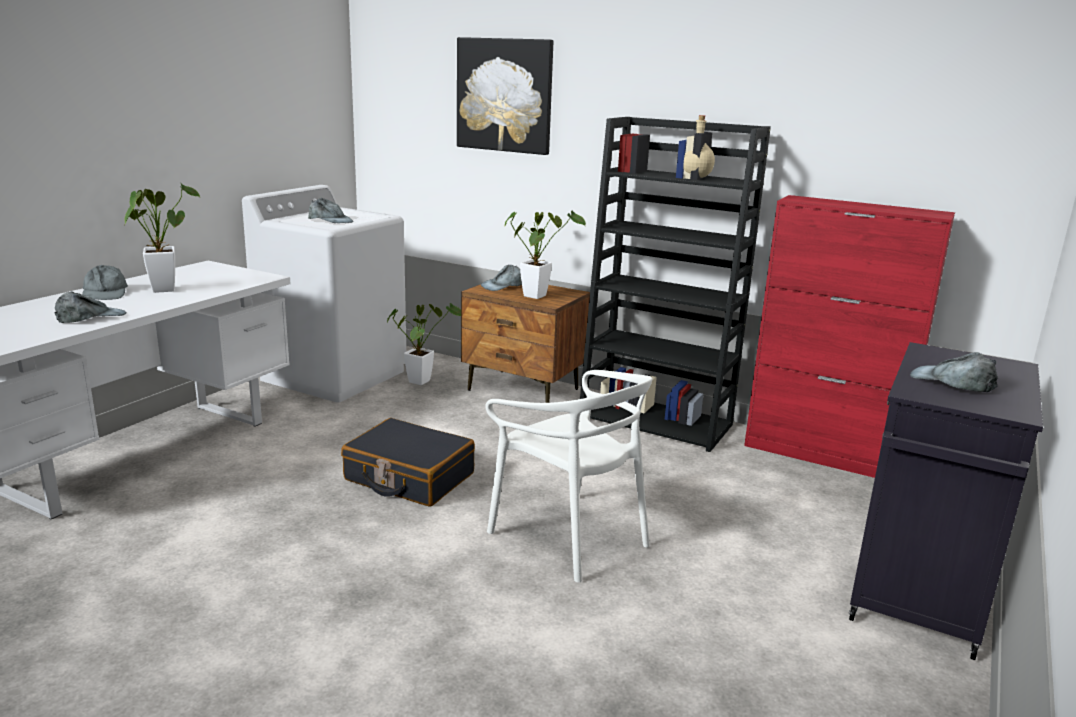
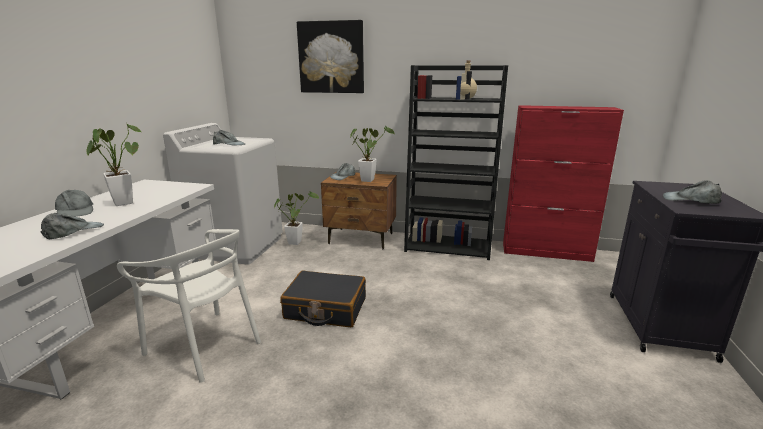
camera: 15 degrees left, 0 degrees up
white chair [486,370,652,583] -> white chair moved to [117,229,261,383]

